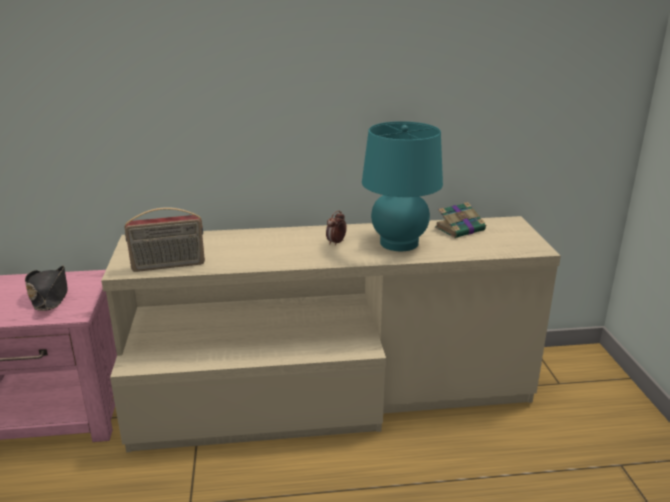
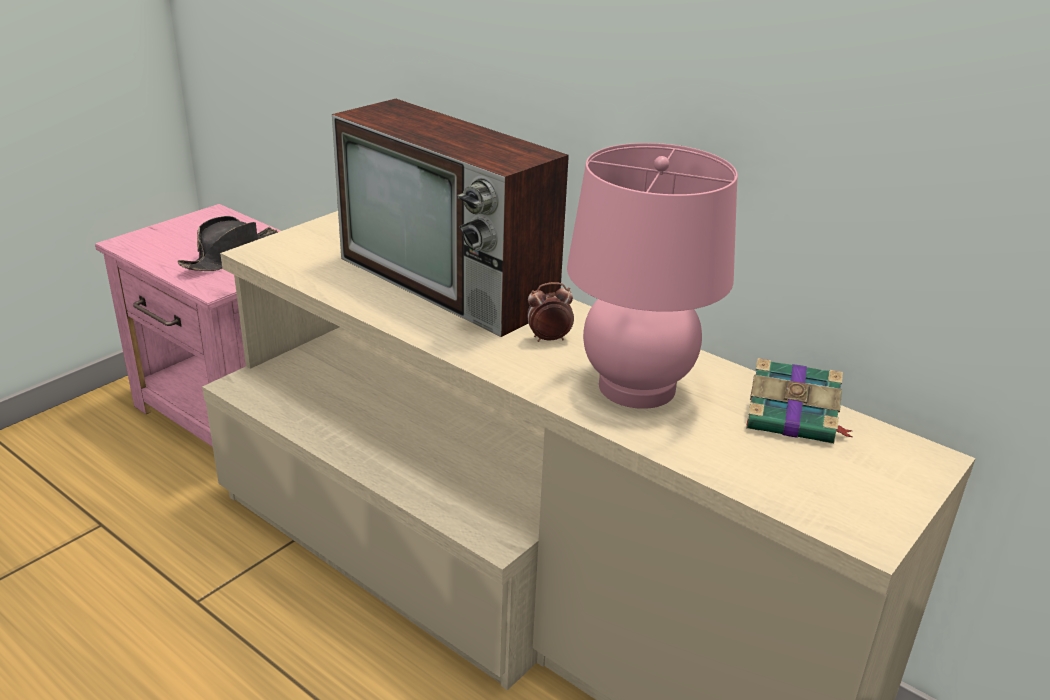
camera: 45 degrees right, 5 degrees up
radio [125,207,205,272] -> none
turquoise table lamp [362,121,443,251] -> pink table lamp [567,143,738,409]
none -> television [332,99,569,337]

